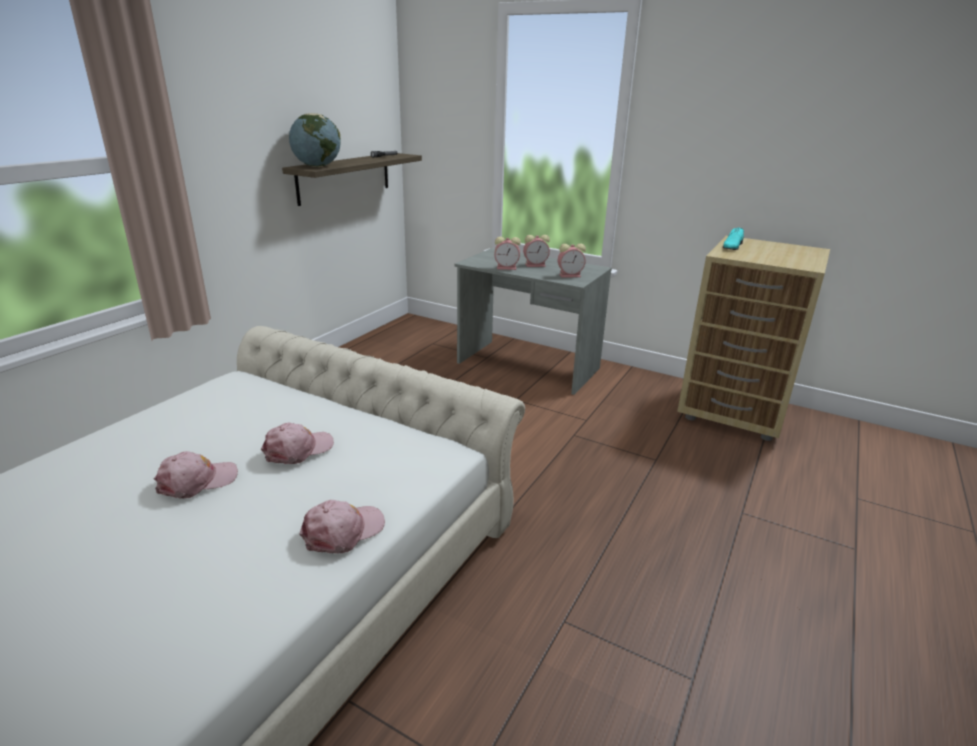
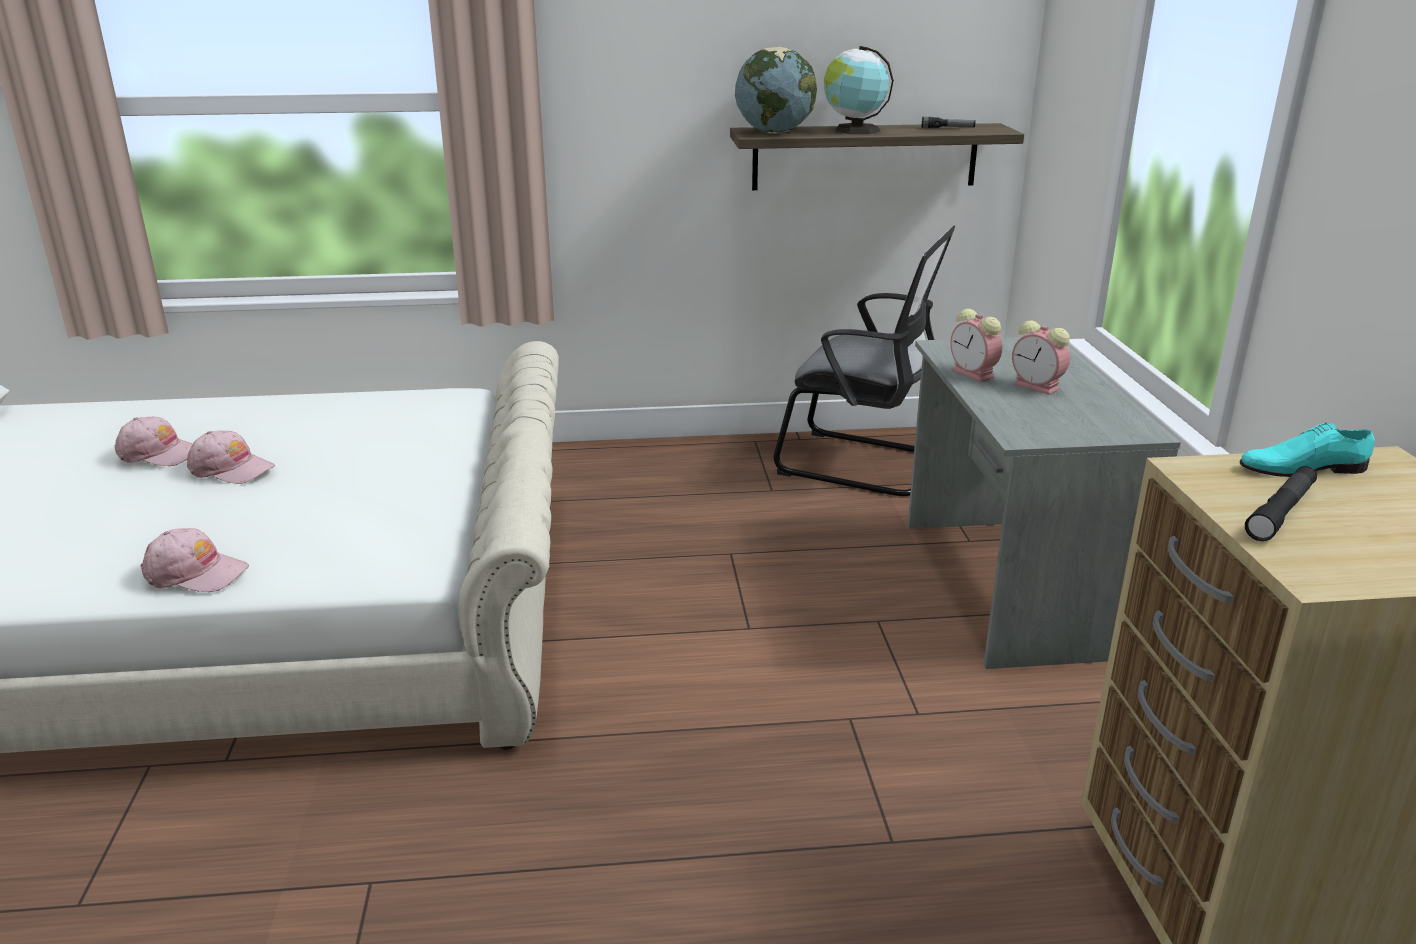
camera: 55 degrees right, 0 degrees up
pink cap [261,423,334,464] -> pink cap moved to [115,417,193,466]
alarm clock [558,244,586,278] -> none
none -> chair [773,225,955,496]
none -> globe [824,46,894,134]
none -> black flashlight [1245,466,1317,541]

